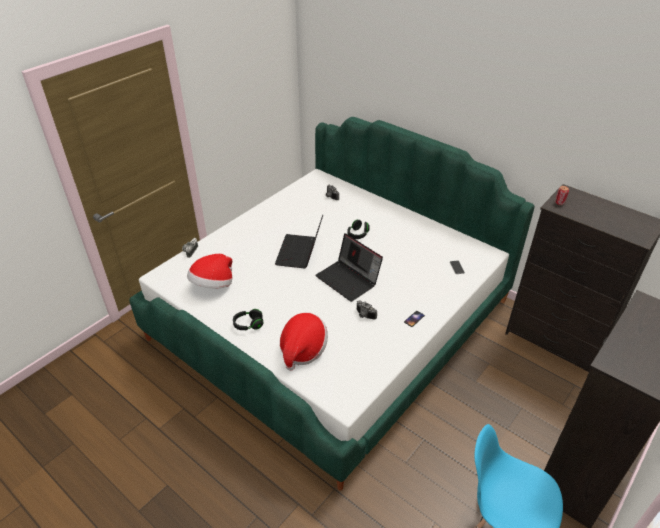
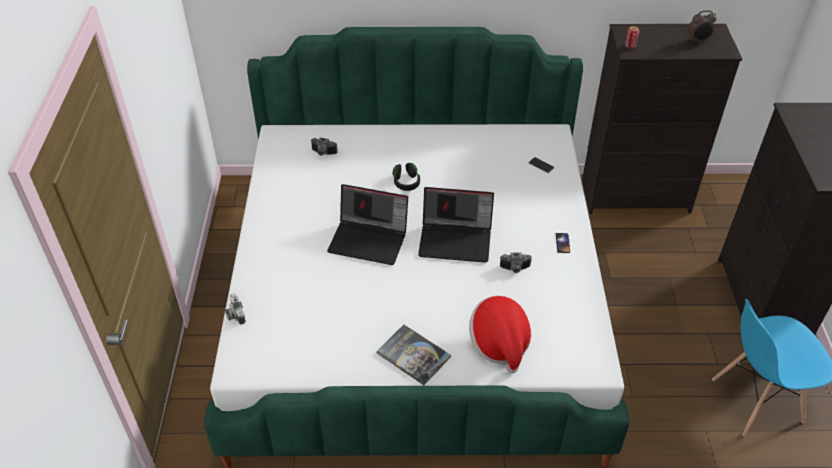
camera: 40 degrees left, 5 degrees up
hat [187,254,233,288] -> none
black headphones [233,309,264,330] -> book [376,325,451,385]
laptop [275,215,323,269] -> laptop turned 45 degrees counterclockwise [327,184,408,265]
none -> alarm clock [688,10,716,43]

